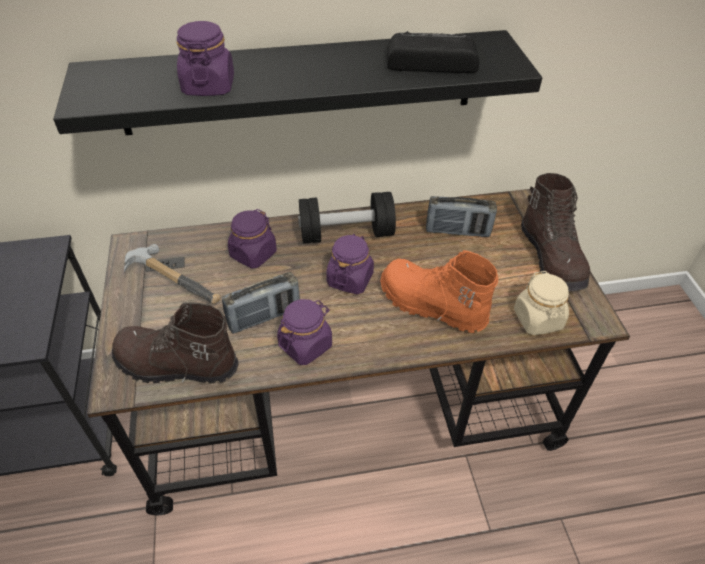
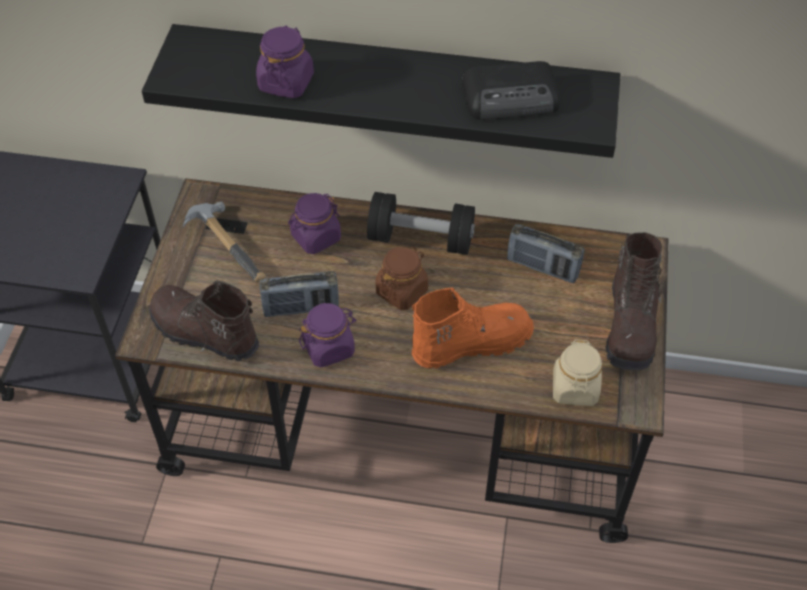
camera: 20 degrees right, 5 degrees up
purple jar [326,234,374,294] -> brown jar [376,247,428,310]
orange boot [380,250,498,333] -> orange boot turned 105 degrees clockwise [412,288,534,369]
radio [386,31,480,73] -> radio turned 150 degrees clockwise [462,61,560,120]

